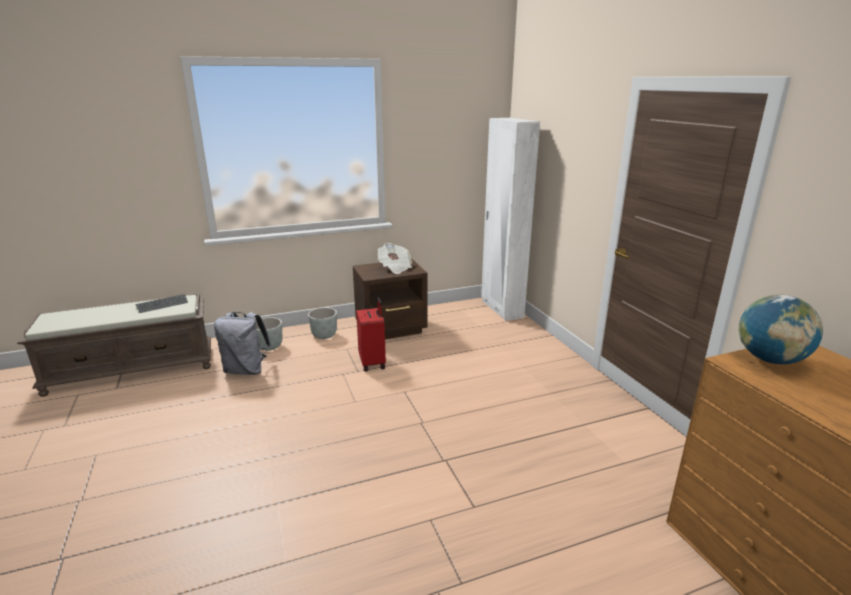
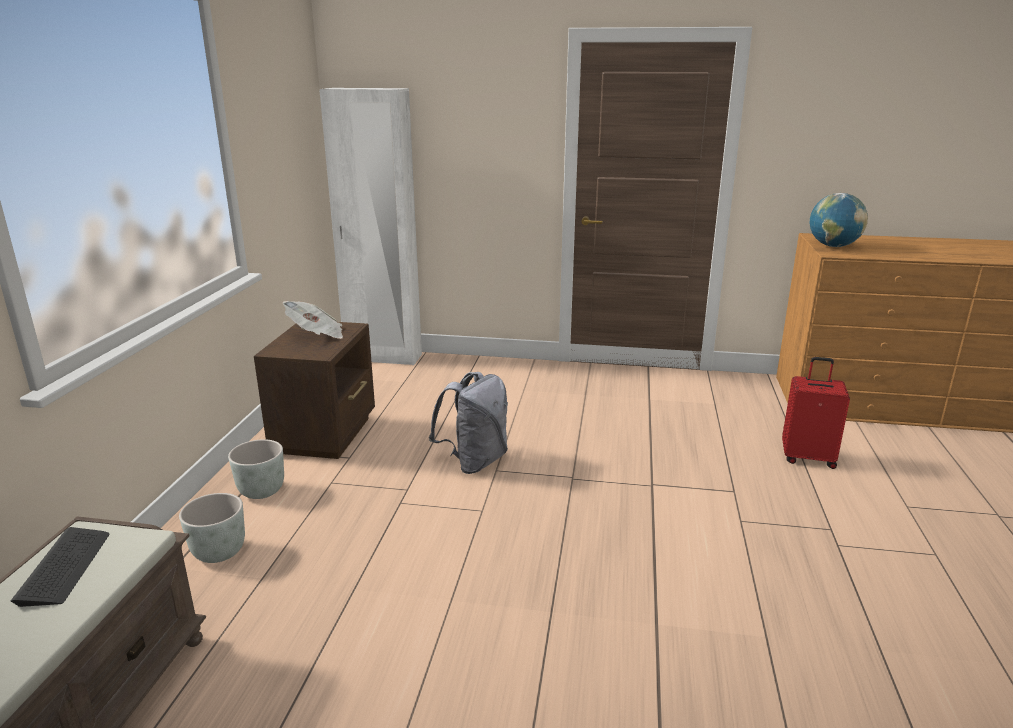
camera: 60 degrees left, 0 degrees up
grey backpack [214,312,271,375] -> grey backpack moved to [429,372,508,474]
red suitcase [356,297,386,372] -> red suitcase moved to [782,357,850,469]

